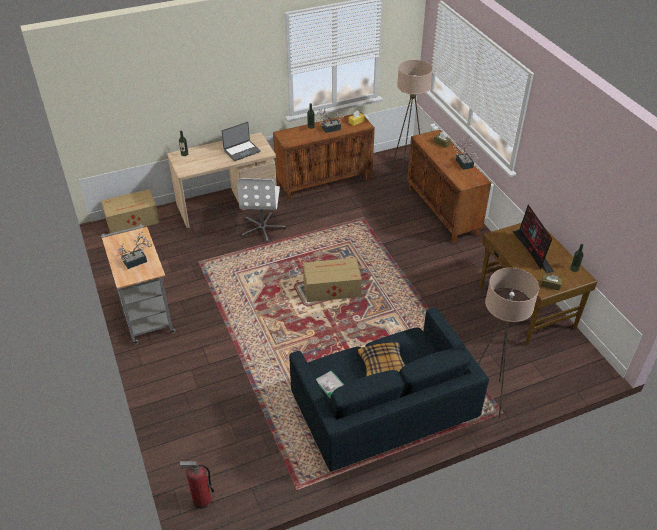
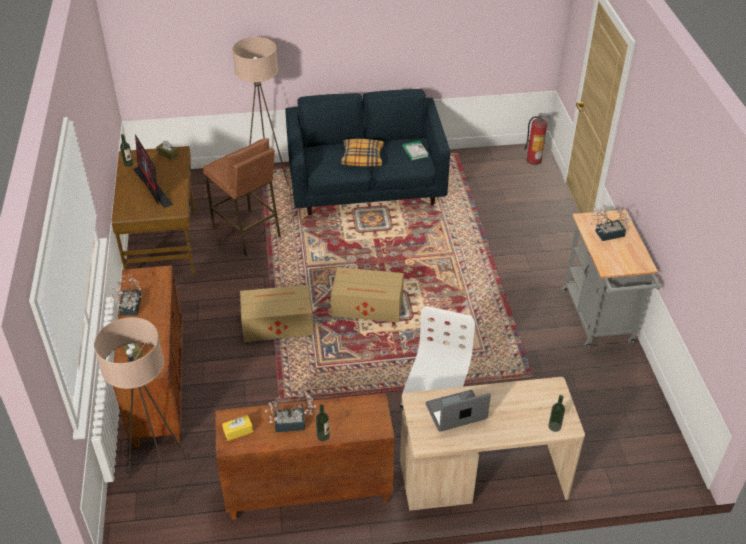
camera: 165 degrees left, 0 degrees up
cardboard box [101,189,160,233] -> cardboard box moved to [240,285,313,342]
monitor [512,205,554,274] -> monitor turned 150 degrees clockwise [133,134,173,208]
none -> brown stool [203,138,281,256]

